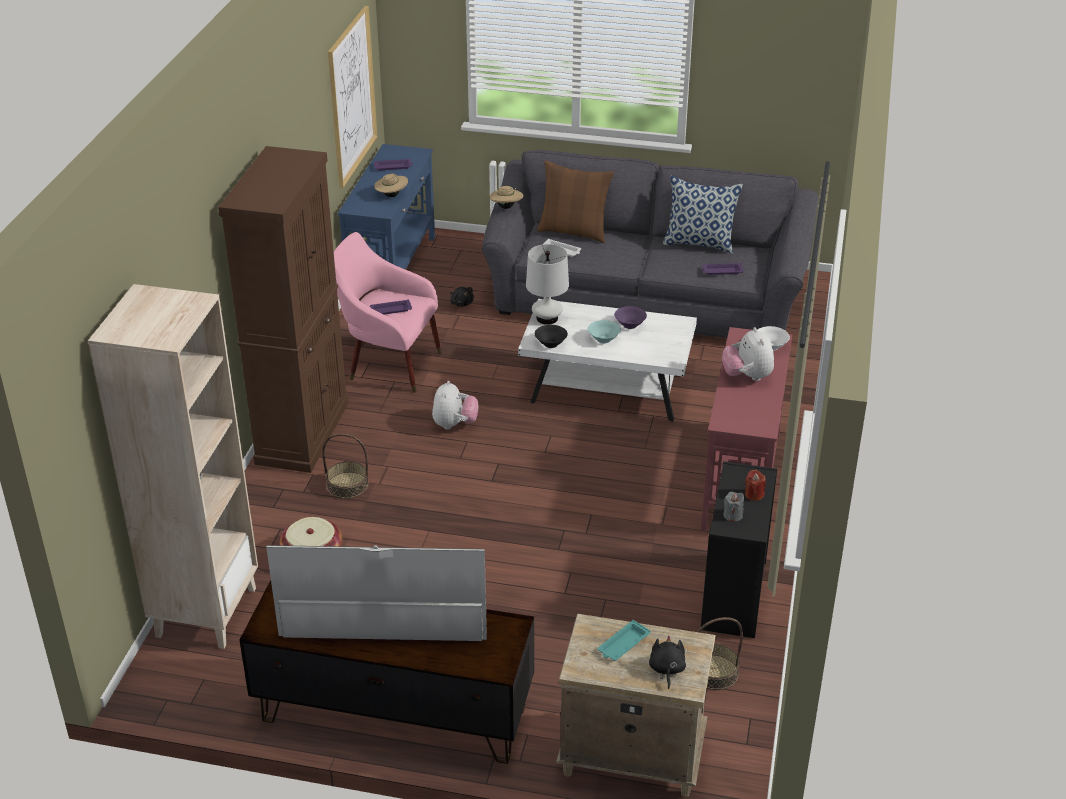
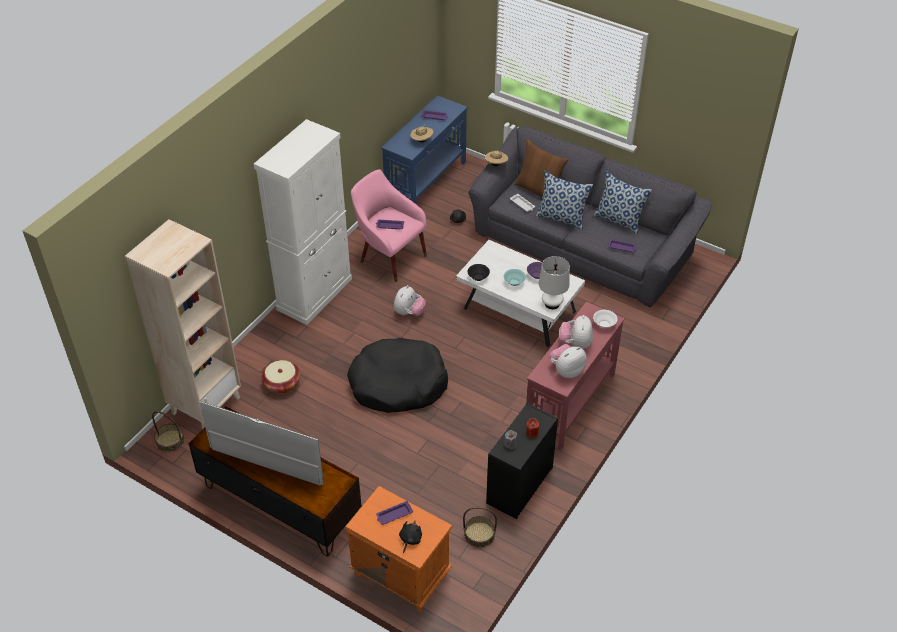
camera: 20 degrees right, 10 degrees up
brown cabinet [218,146,349,473] -> white cabinet [254,119,352,325]
basket [322,433,369,499] -> basket moved to [152,411,185,453]
picture [328,6,377,188] -> none
white table lamp [526,244,569,325] -> white table lamp moved to [539,256,570,309]
beige nightstand [556,614,716,797] -> orange nightstand [346,486,452,611]
turquoise tray [598,620,651,661] -> purple tray [376,501,413,525]
none -> black dog bed [347,338,448,413]
none -> pillow [536,171,593,230]
none -> plush toy [549,344,587,378]

